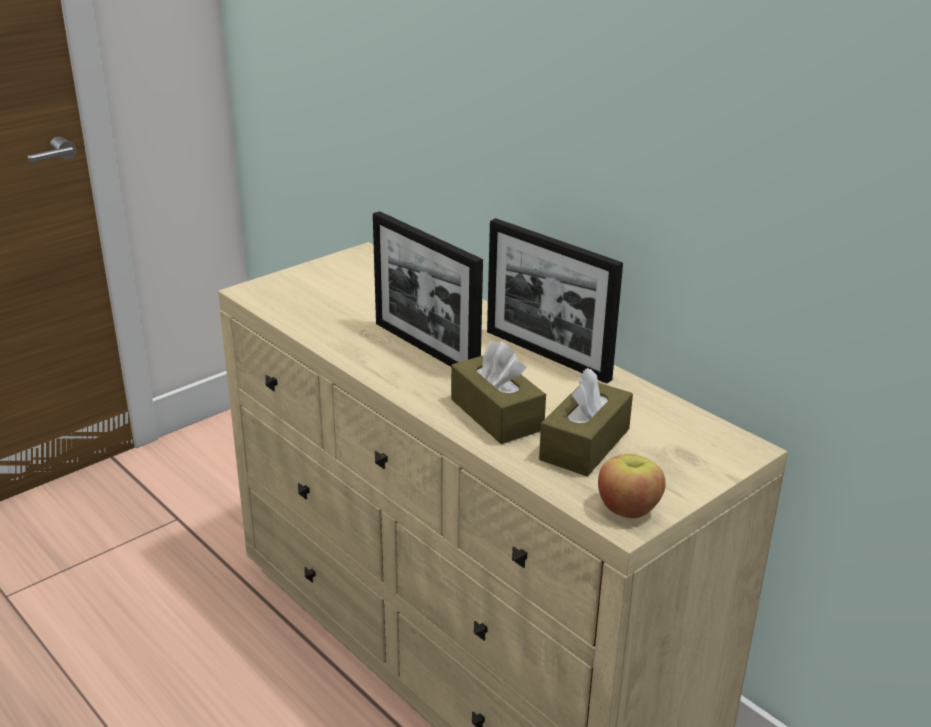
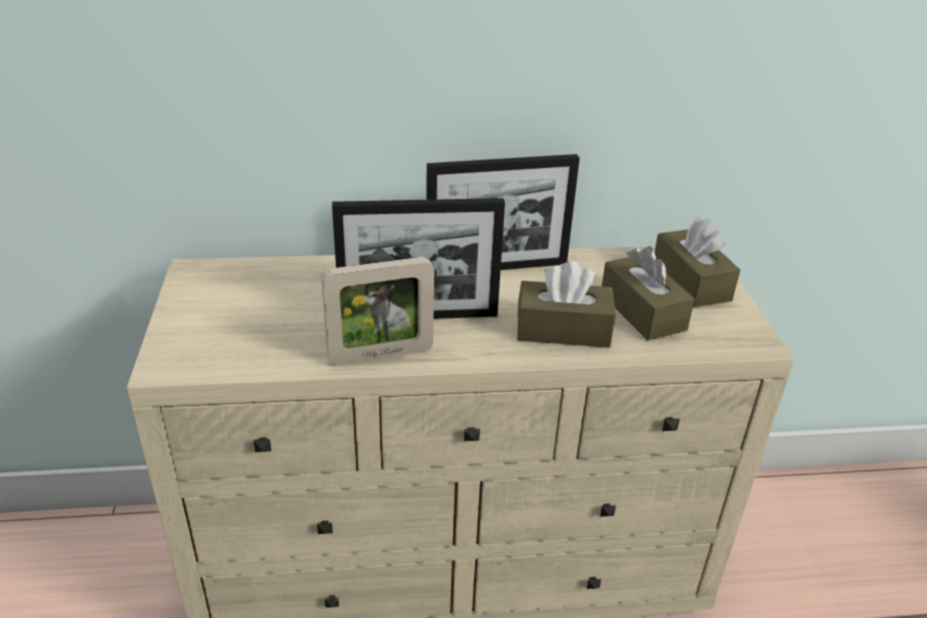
camera: 55 degrees left, 5 degrees up
apple [598,454,666,518] -> none
none -> picture frame [321,257,434,365]
none -> brown tissue box [654,217,740,307]

